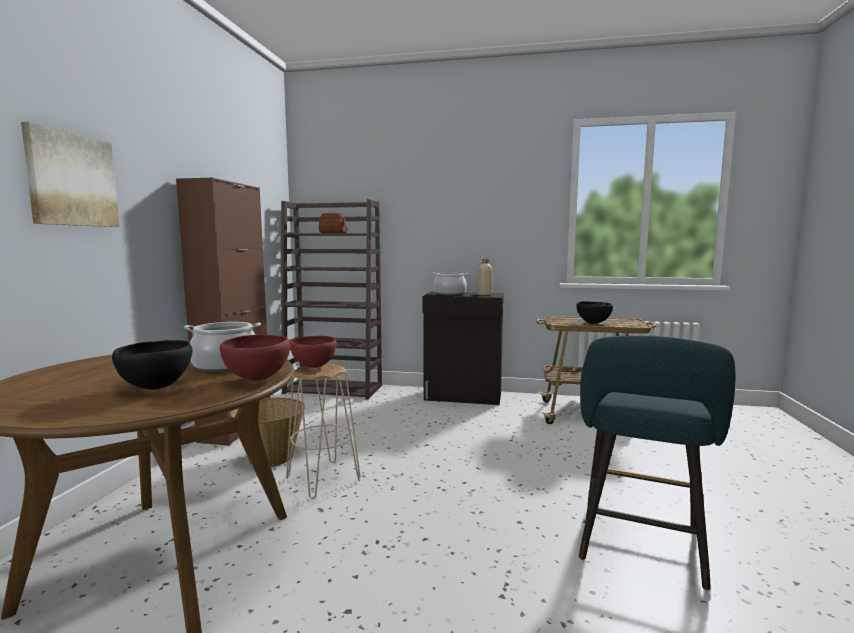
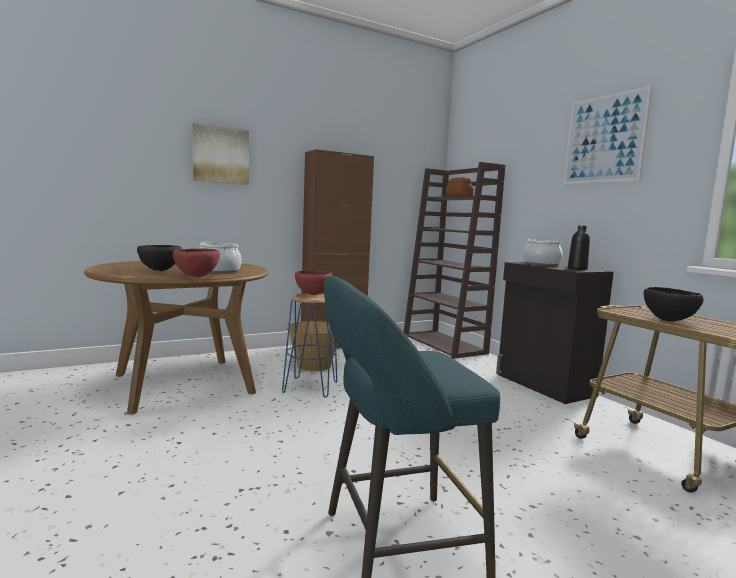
camera: 50 degrees right, 0 degrees up
beige stool [286,364,361,499] -> blue stool [282,293,337,397]
beige bottle [477,259,493,295] -> black bottle [568,226,590,270]
none -> picture [564,85,653,184]

